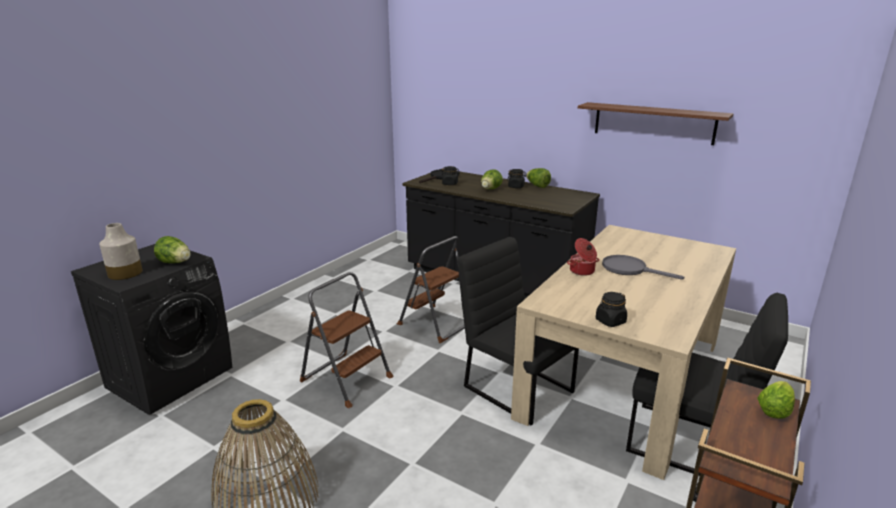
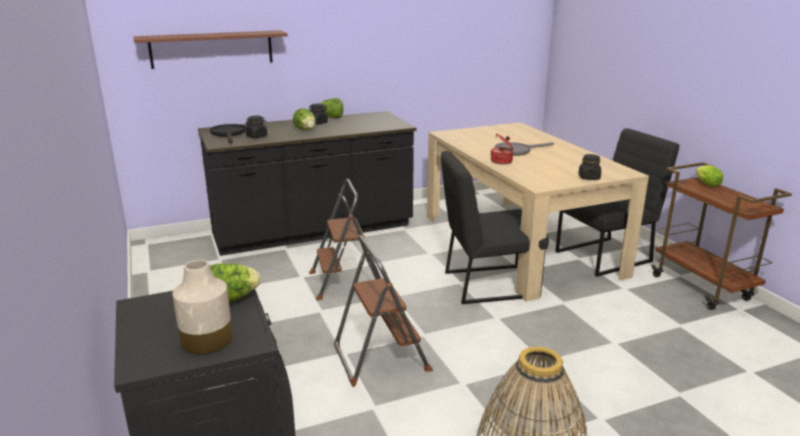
camera: 55 degrees left, 0 degrees up
brown shelf [578,102,733,145] -> brown shelf moved to [133,30,288,69]

